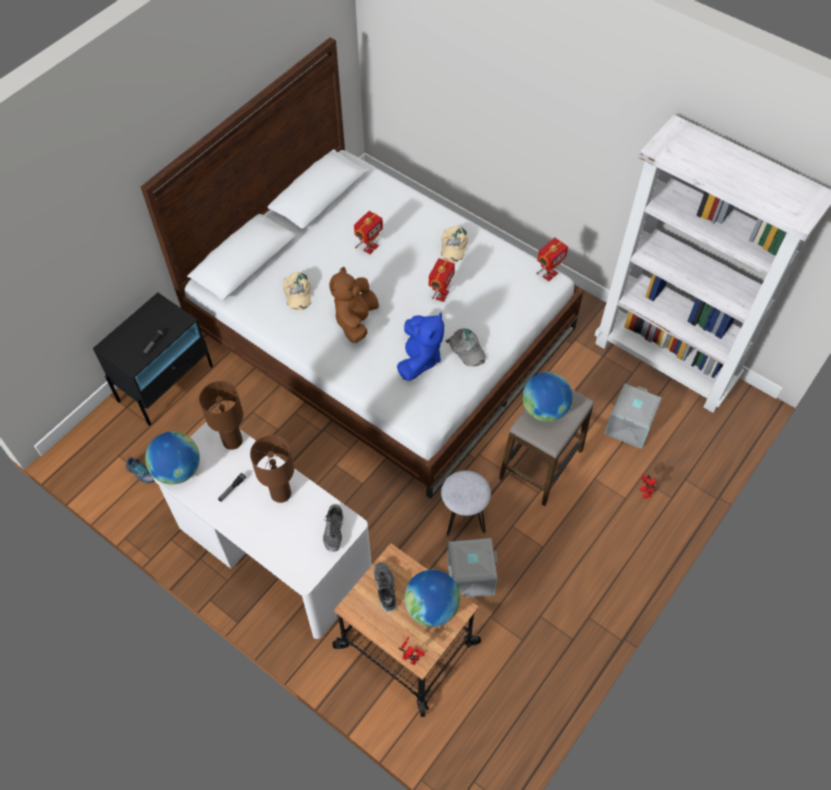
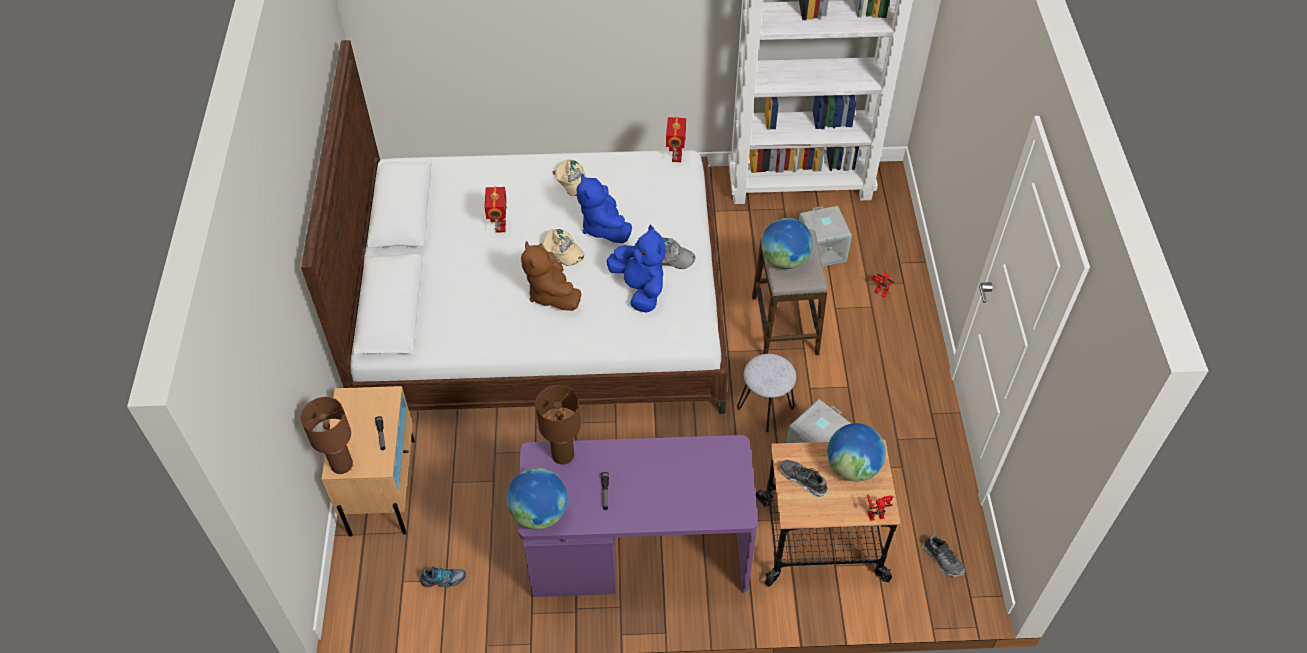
camera: 40 degrees left, 5 degrees down
black nightstand [93,293,213,426] -> beige nightstand [322,386,415,537]
white desk [153,422,372,639] -> purple desk [518,435,758,597]
brown table lamp [250,435,294,503] -> brown table lamp moved to [301,397,353,474]
beige cap [283,272,311,310] -> beige cap moved to [539,229,584,266]
shoe [323,504,344,552] -> shoe moved to [922,535,966,577]
toy robot [429,258,455,302] -> blue plush toy [577,173,632,243]

